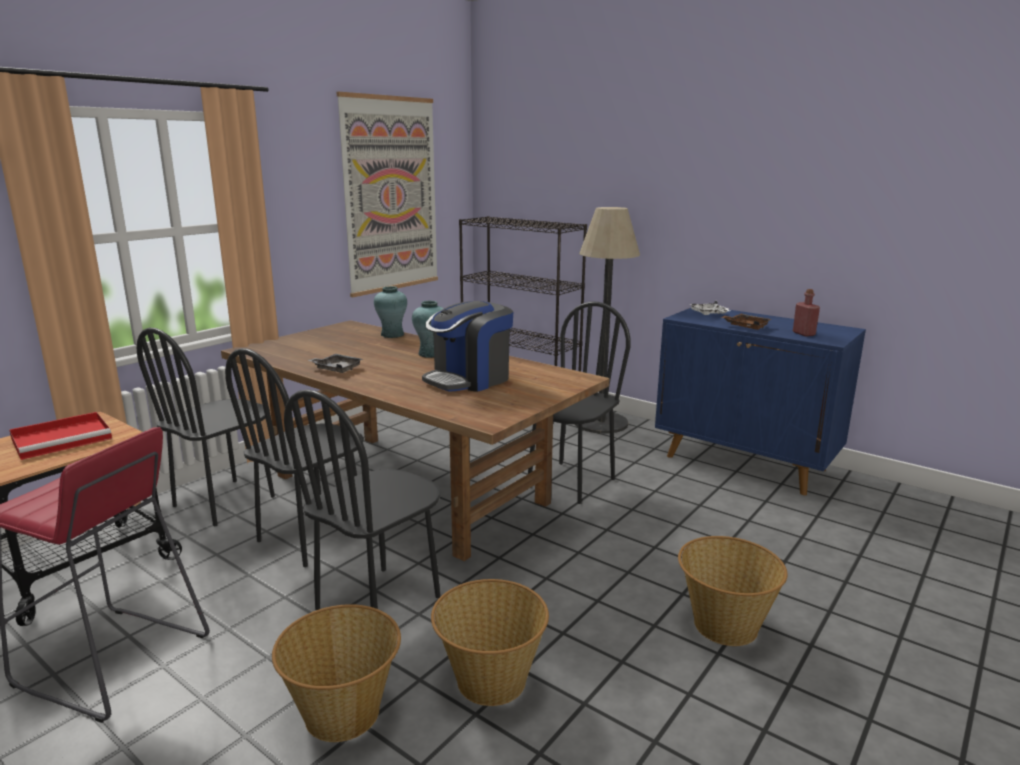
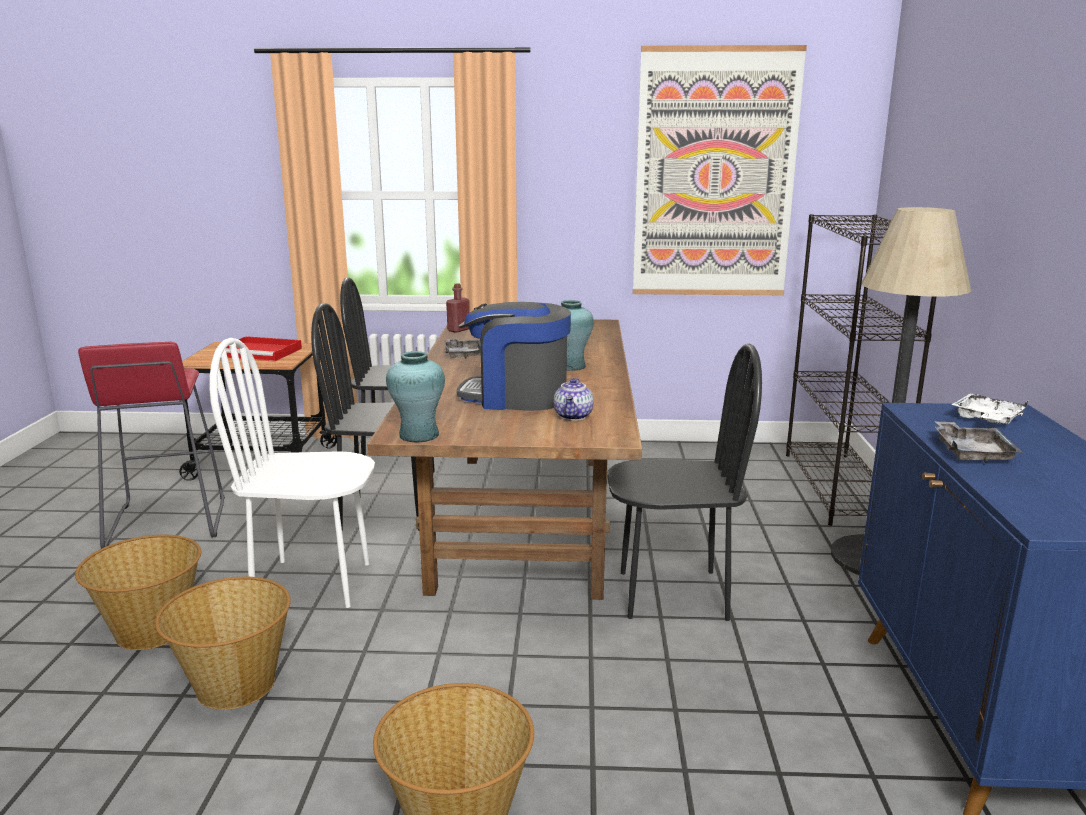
camera: 55 degrees right, 0 degrees up
black chair [284,389,441,610] -> white chair [209,338,375,608]
turquoise vase [374,286,407,338] -> turquoise vase moved to [386,351,445,442]
brown tray [721,314,772,330] -> grey tray [934,421,1023,463]
red bottle [793,289,820,337] -> red bottle moved to [446,283,470,333]
none -> teapot [553,378,594,421]

